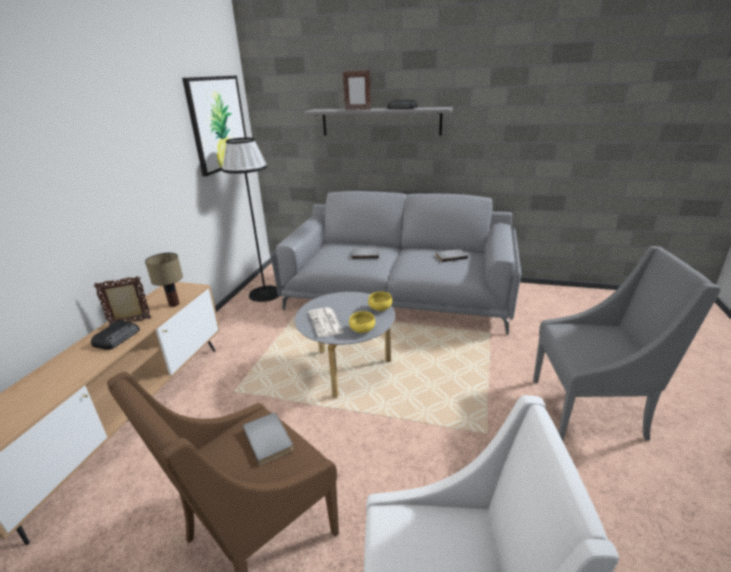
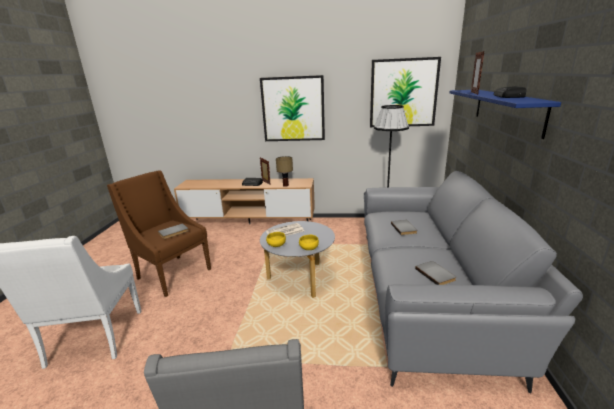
camera: 80 degrees right, 5 degrees down
grey shelf [304,107,453,136] -> blue shelf [449,90,561,139]
none -> picture [260,75,325,141]

